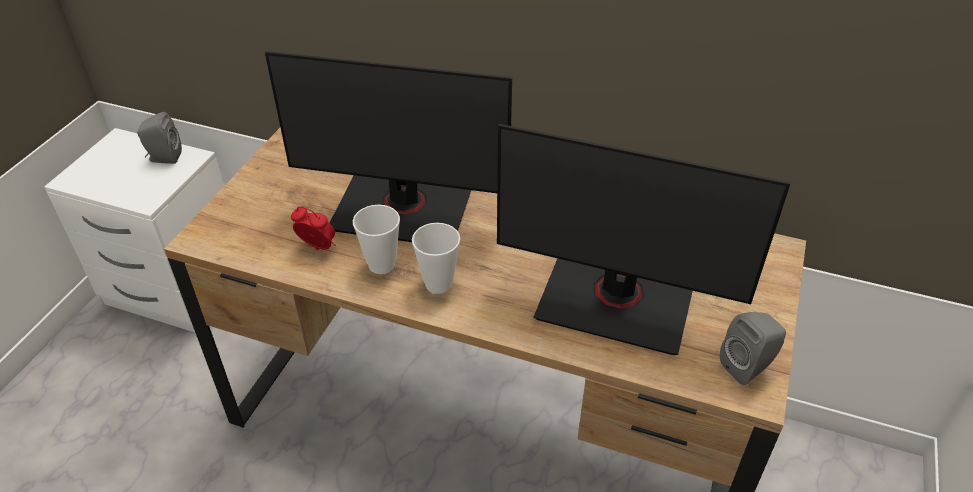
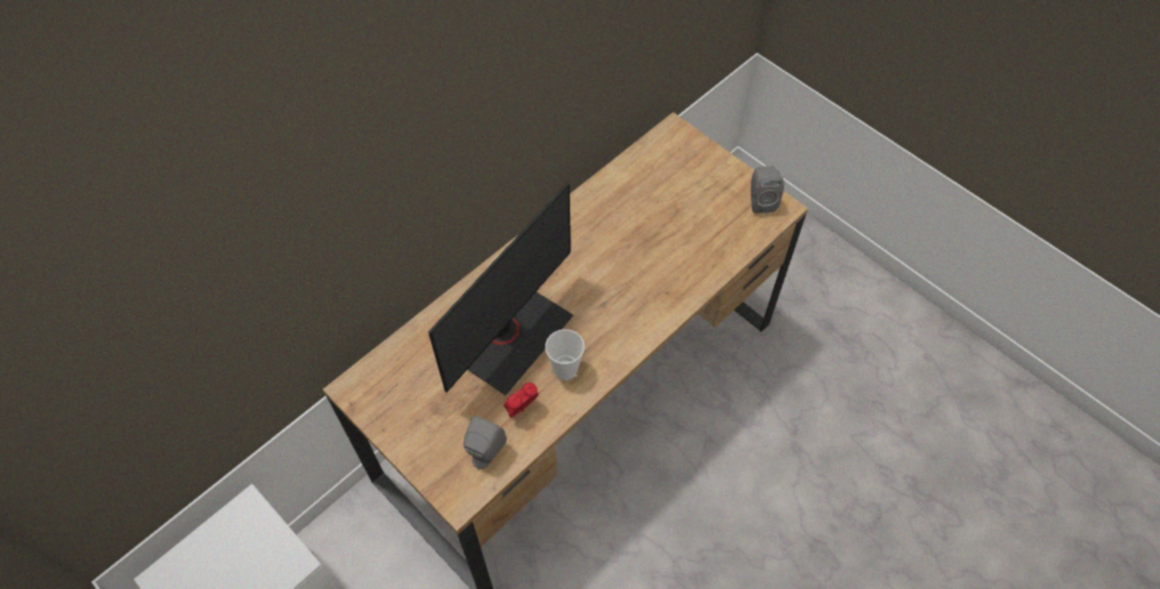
camera: 65 degrees left, 15 degrees up
grey speaker [137,112,182,164] -> grey speaker moved to [464,416,507,472]
cup [412,223,460,294] -> none
monitor [497,124,791,355] -> none

